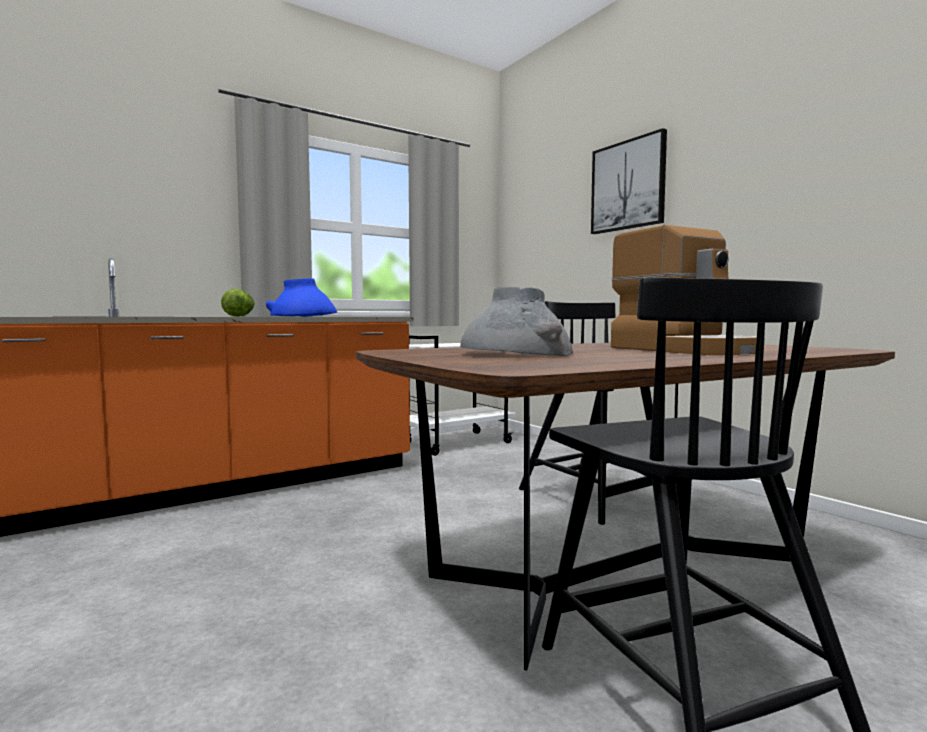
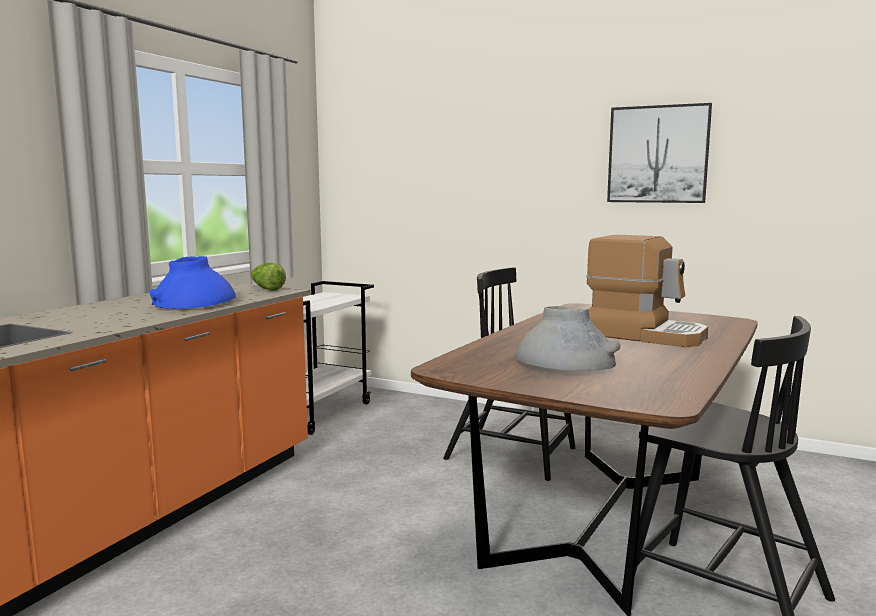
camera: 30 degrees left, 5 degrees up
lettuce [221,289,255,317] -> lettuce moved to [251,263,286,291]
picture [591,128,667,234] -> picture moved to [607,103,712,203]

